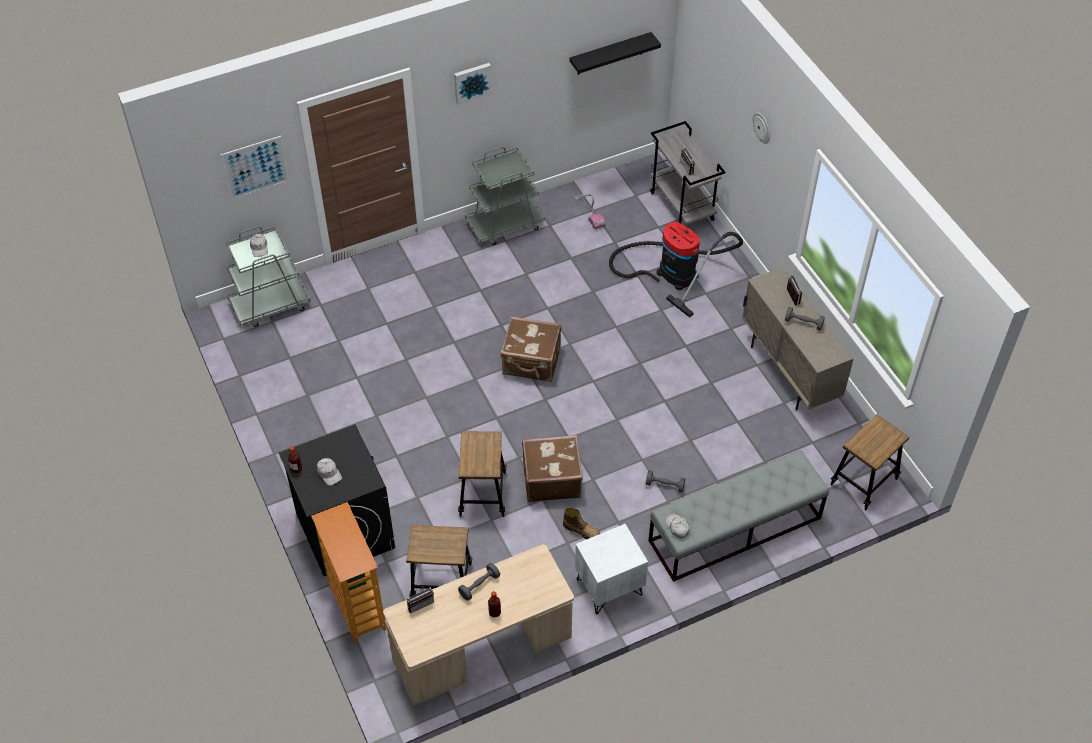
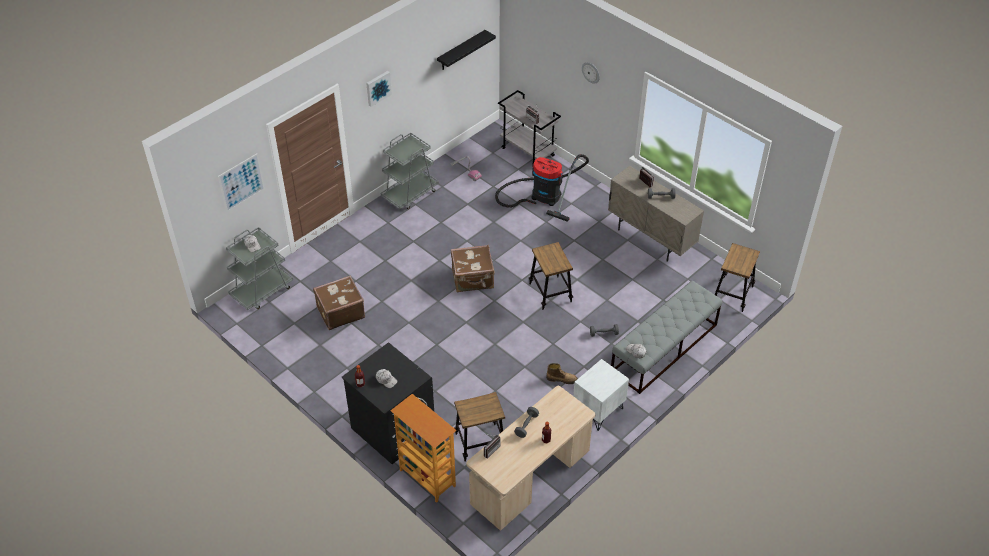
camera: 20 degrees left, 5 degrees down
stool [458,431,506,517] -> stool moved to [529,242,573,310]
brown suitcase [522,435,583,502] -> brown suitcase moved to [313,275,365,330]

